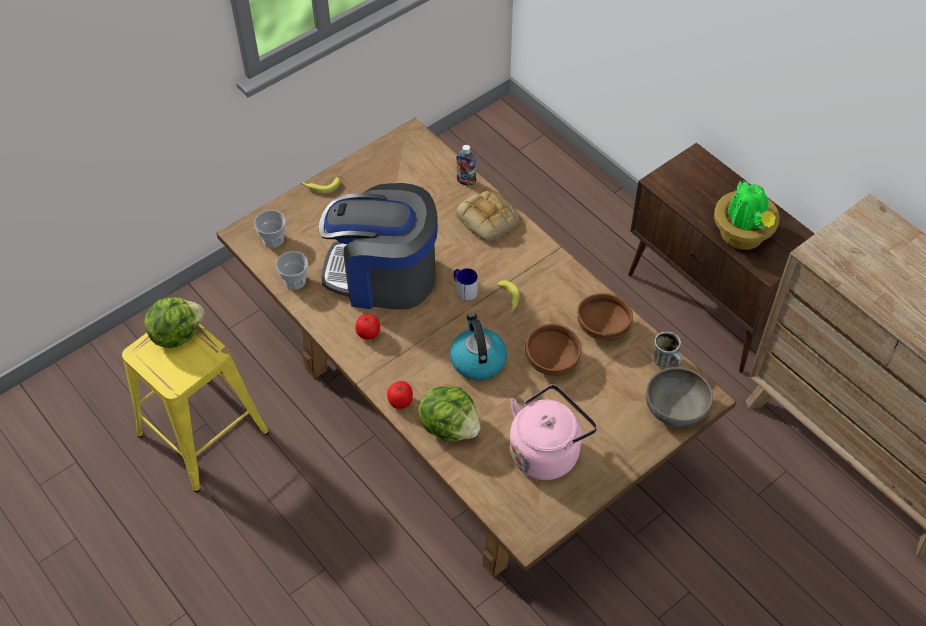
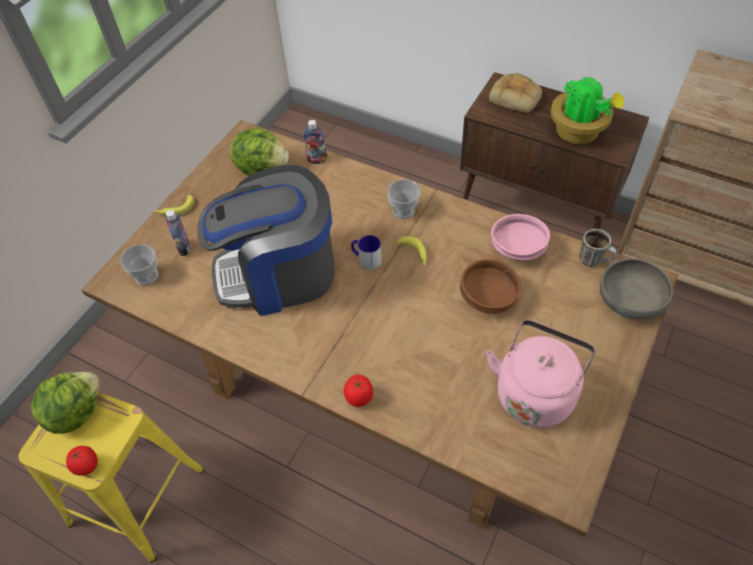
camera: 20 degrees left, 0 degrees up
cup [276,251,308,290] -> cup moved to [387,179,420,219]
tomato [355,314,380,340] -> tomato moved to [66,446,98,476]
lettuce [418,386,481,441] -> lettuce moved to [230,127,289,176]
kettle [450,313,507,380] -> none
bread [456,191,519,242] -> bread moved to [489,73,542,113]
brown bowl [577,293,633,341] -> pink bowl [491,214,550,261]
none -> bottle [166,210,191,256]

